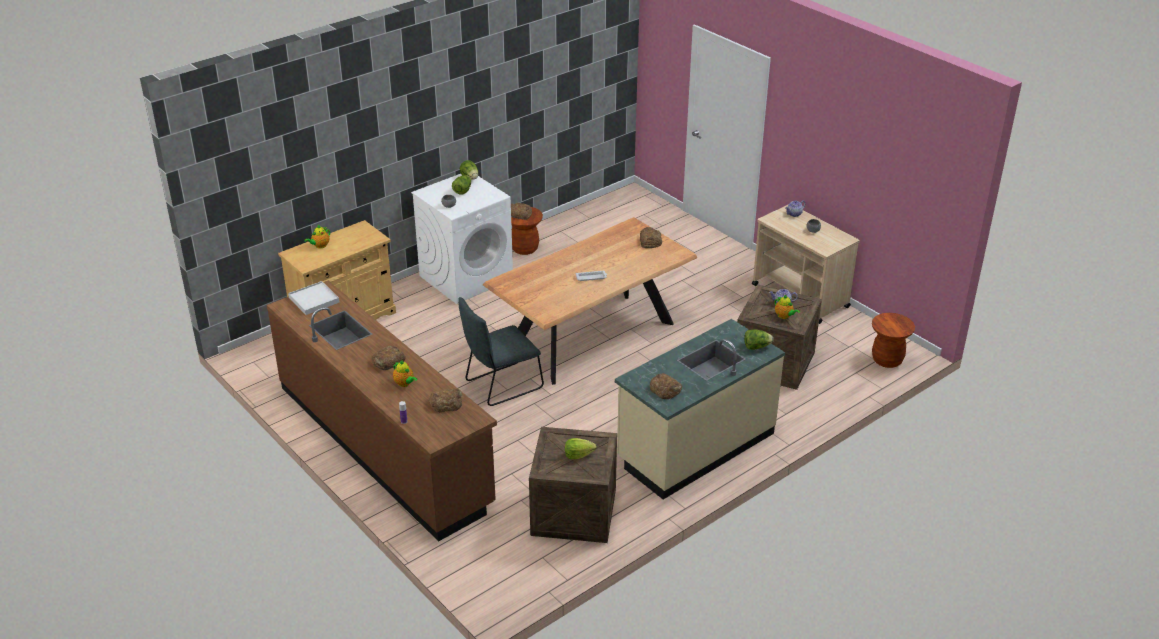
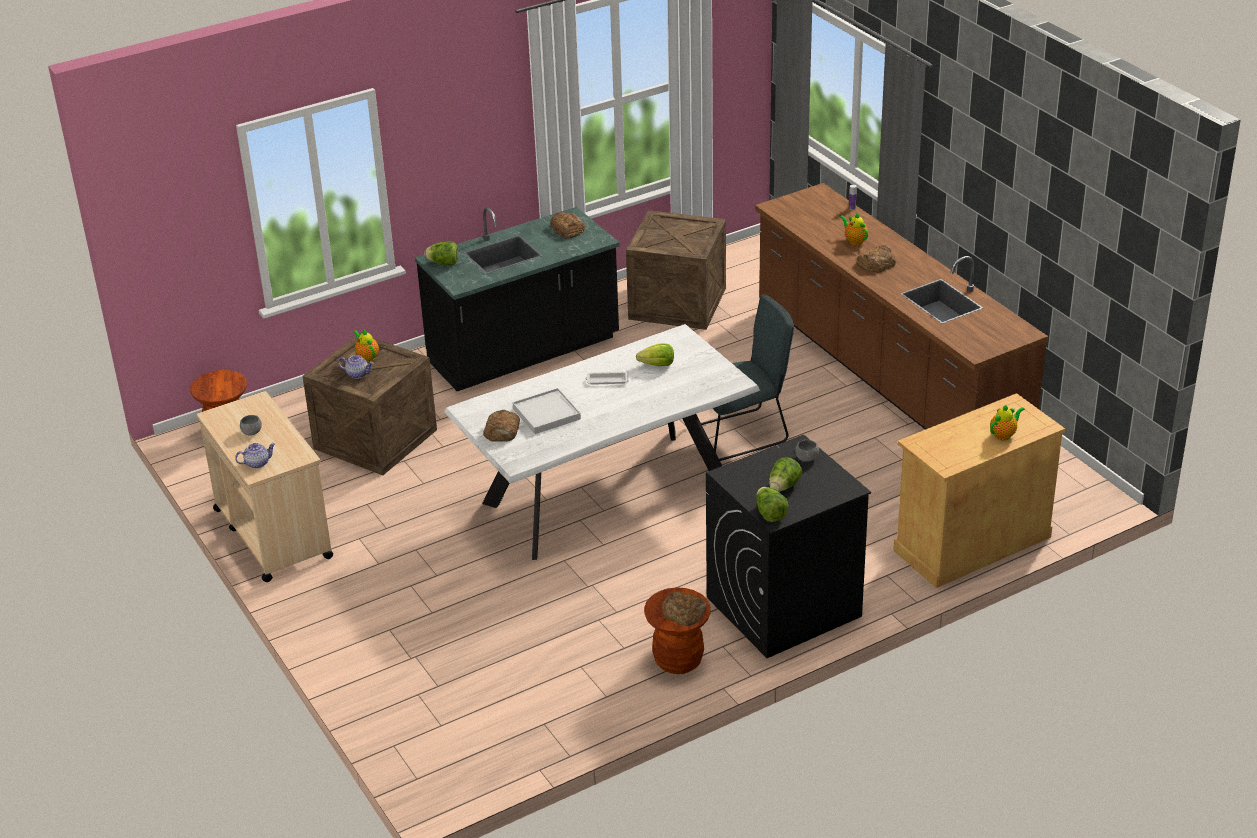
camera: 170 degrees left, 0 degrees up
white tray [288,281,340,315] -> white tray moved to [512,388,581,434]
white washing machine [411,174,513,304] -> black washing machine [706,435,871,658]
bread [429,389,463,412] -> none
brown dining table [483,217,698,385] -> white dining table [444,324,760,560]
lettuce [565,438,597,459] -> lettuce moved to [636,343,674,366]
beige counter [615,319,785,499] -> black counter [415,207,620,391]

